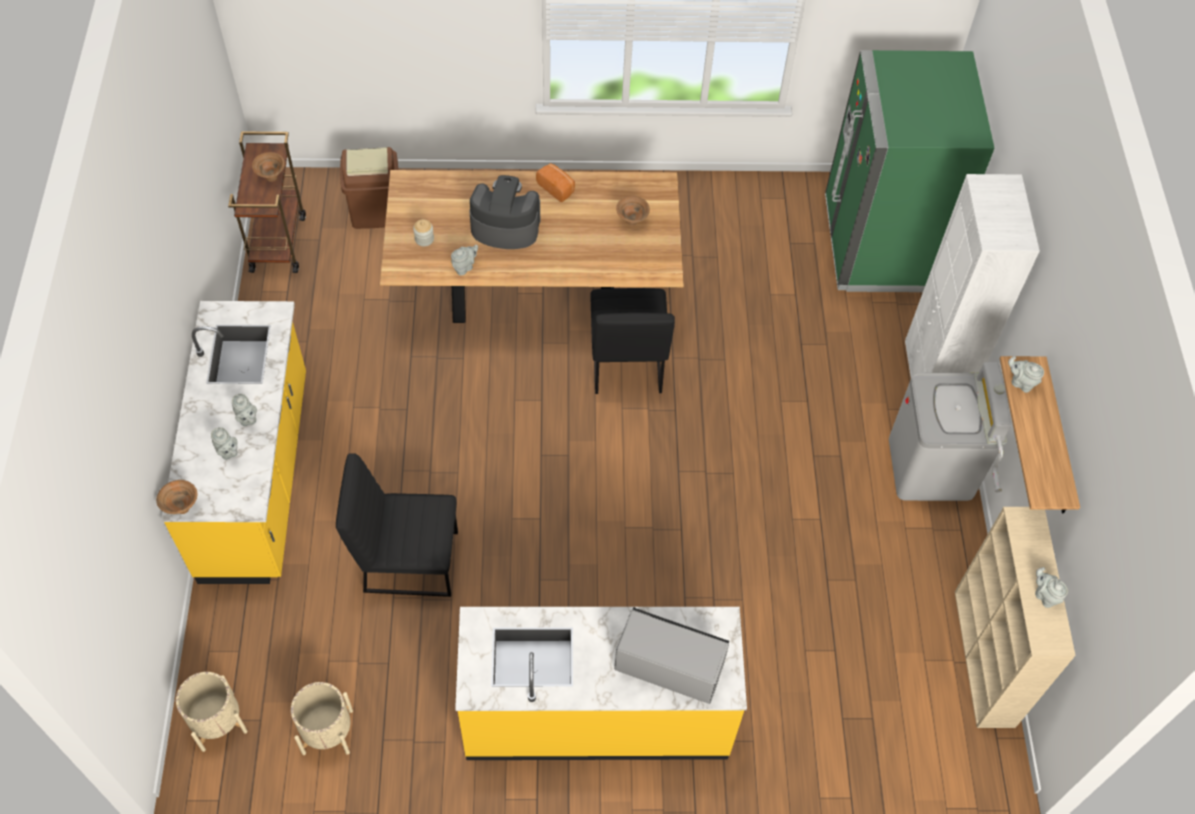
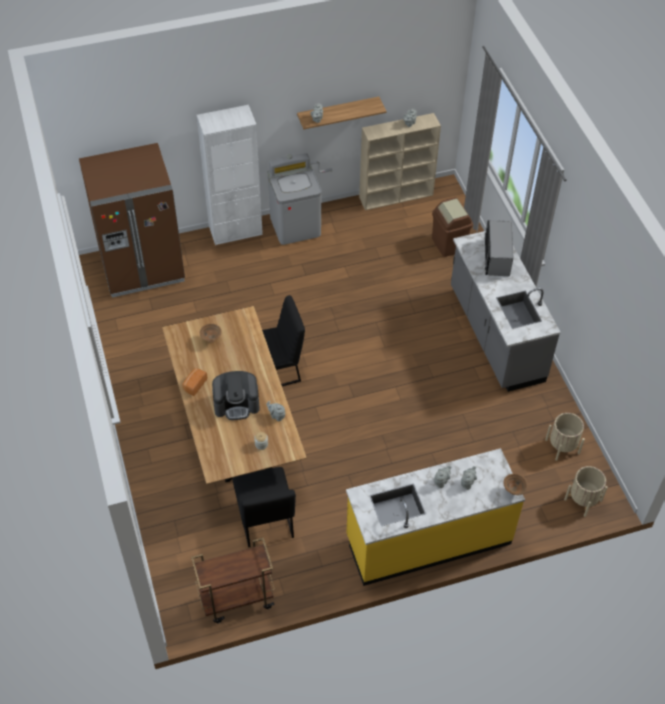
camera: 105 degrees left, 5 degrees down
brown bowl [252,152,285,182] -> none
black chair [336,453,458,597] -> black chair moved to [233,467,296,547]
brown trash can [340,147,398,229] -> brown trash can moved to [432,197,473,257]
yellow counter [455,607,747,760] -> grey counter [451,231,561,392]
coffee machine [470,175,540,249] -> coffee machine turned 90 degrees counterclockwise [212,371,260,420]
green fridge [825,50,994,292] -> brown fridge [79,143,185,297]

